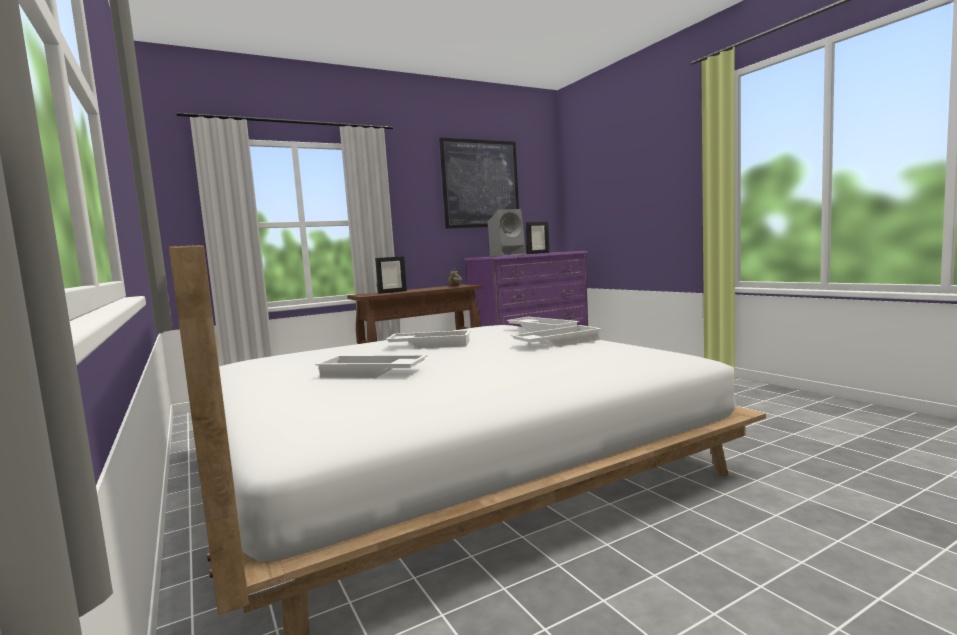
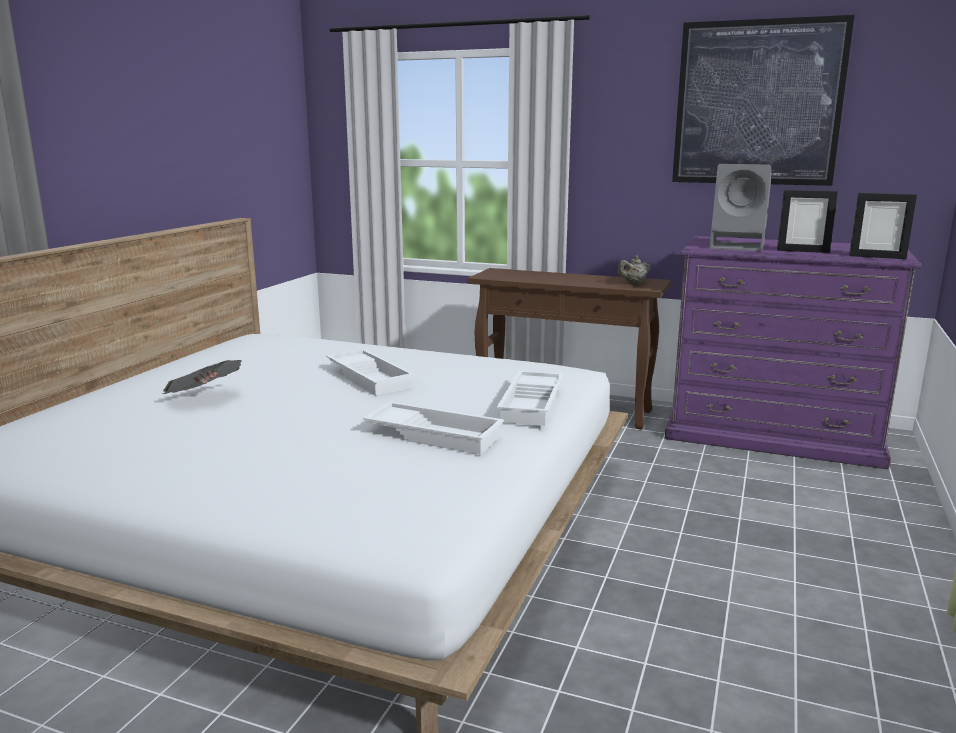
camera: 50 degrees right, 10 degrees up
white tray [315,355,427,378] -> newspaper [163,360,242,394]
picture frame [375,256,407,294] -> picture frame moved to [849,193,917,259]

